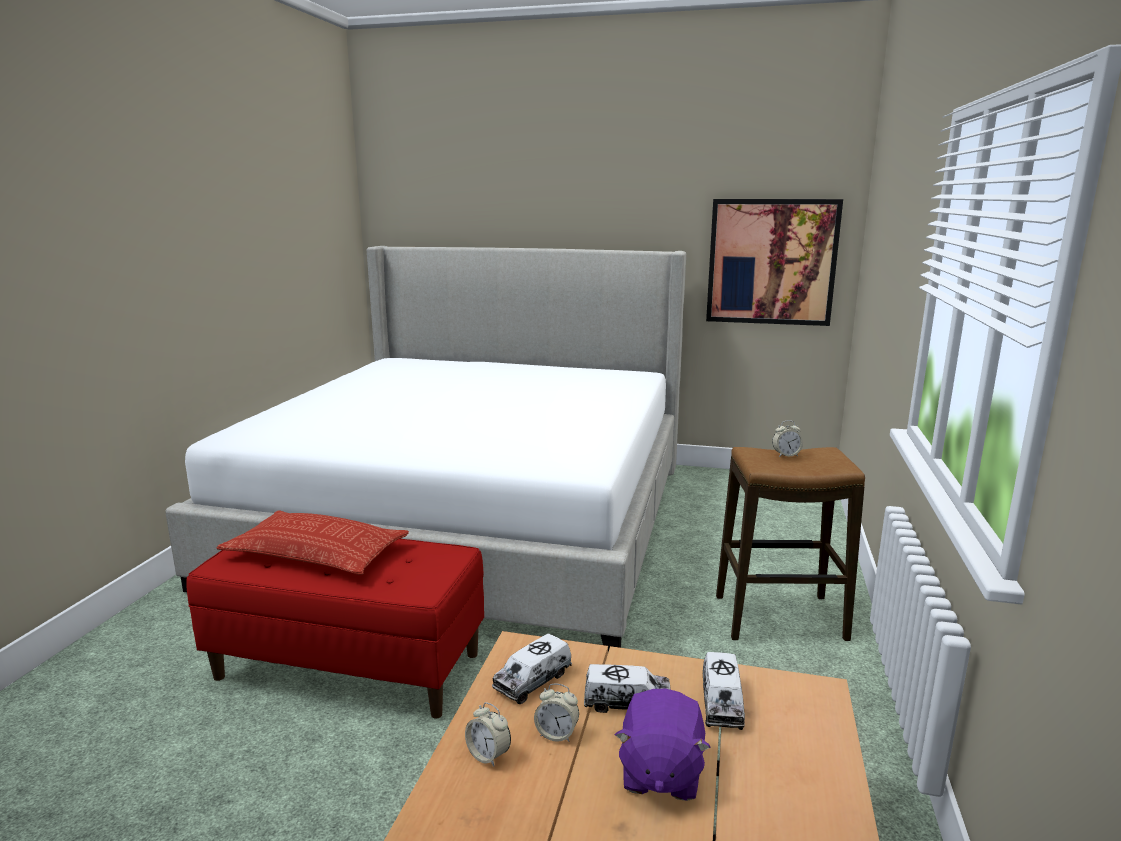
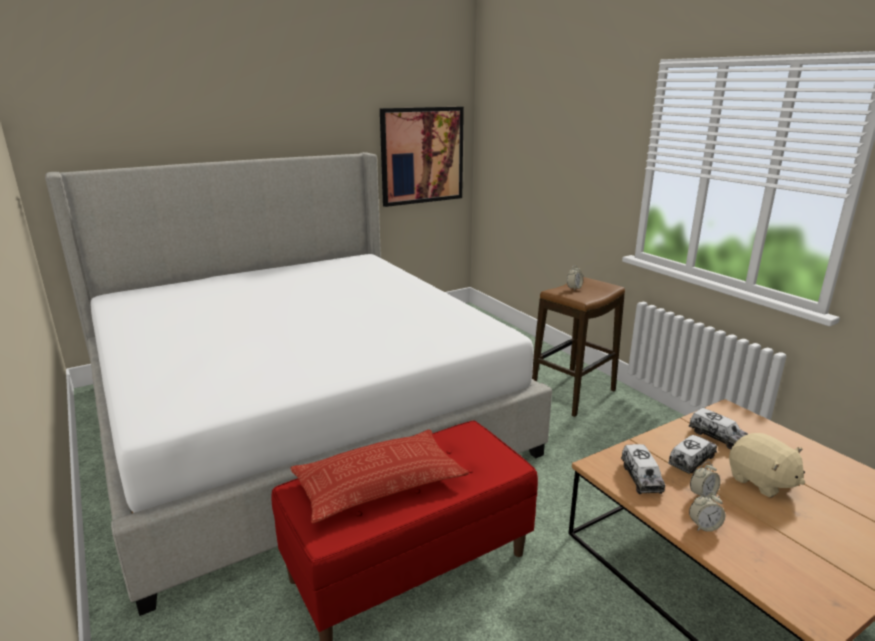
camera: 45 degrees left, 5 degrees up
purple plush toy [615,689,711,801] -> beige plush toy [729,433,805,497]

